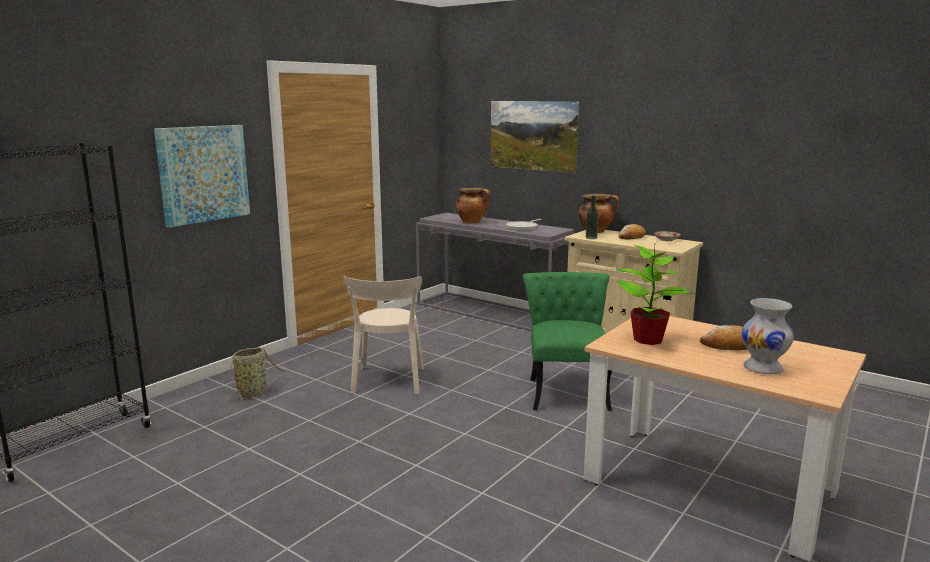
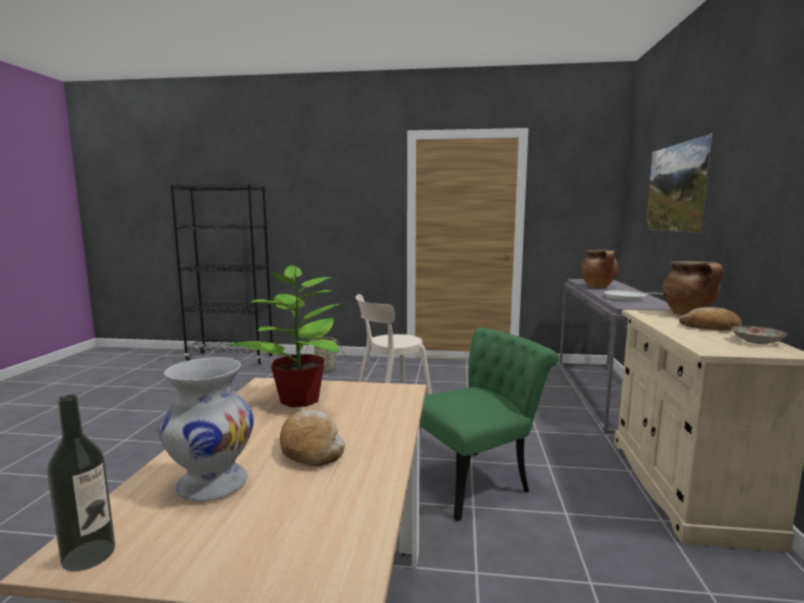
camera: 60 degrees right, 5 degrees down
picture [154,125,250,228] -> none
bottle [586,195,599,239] -> bottle moved to [47,395,115,572]

